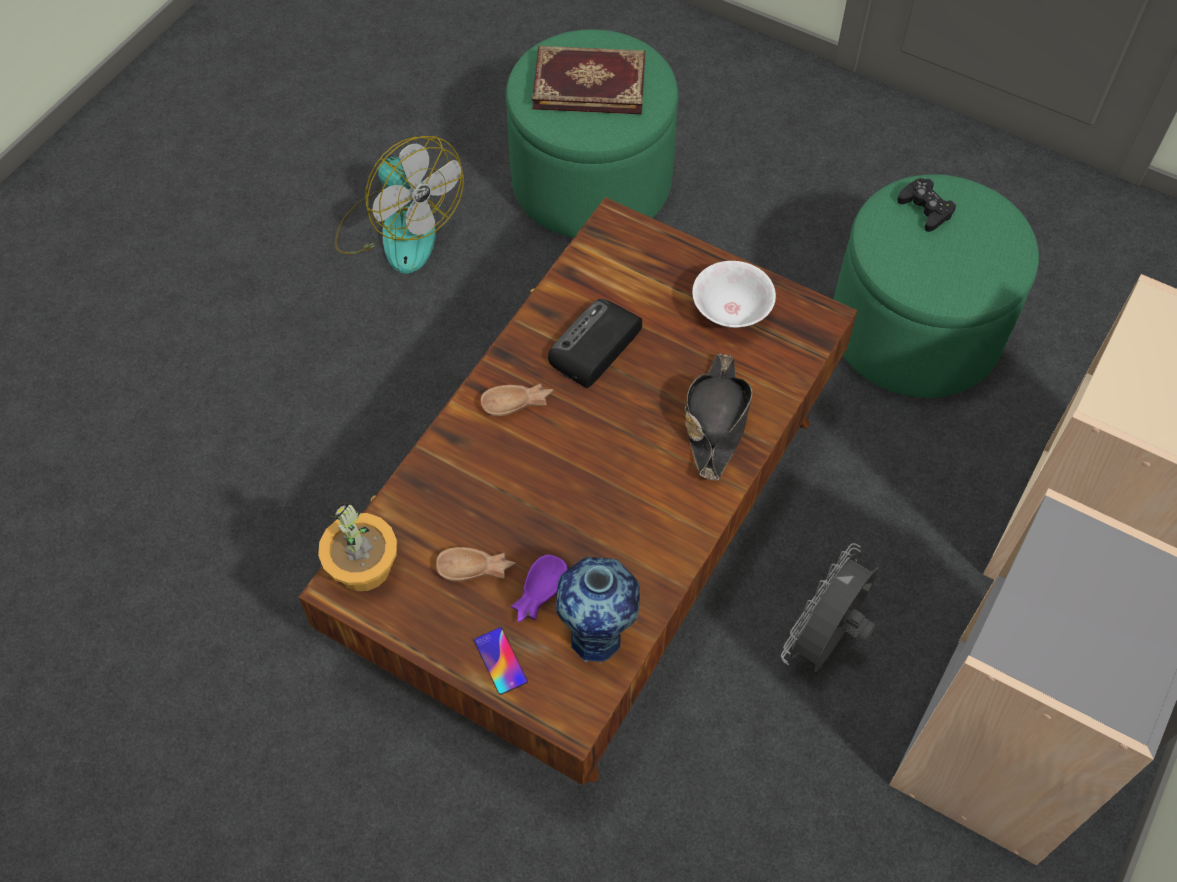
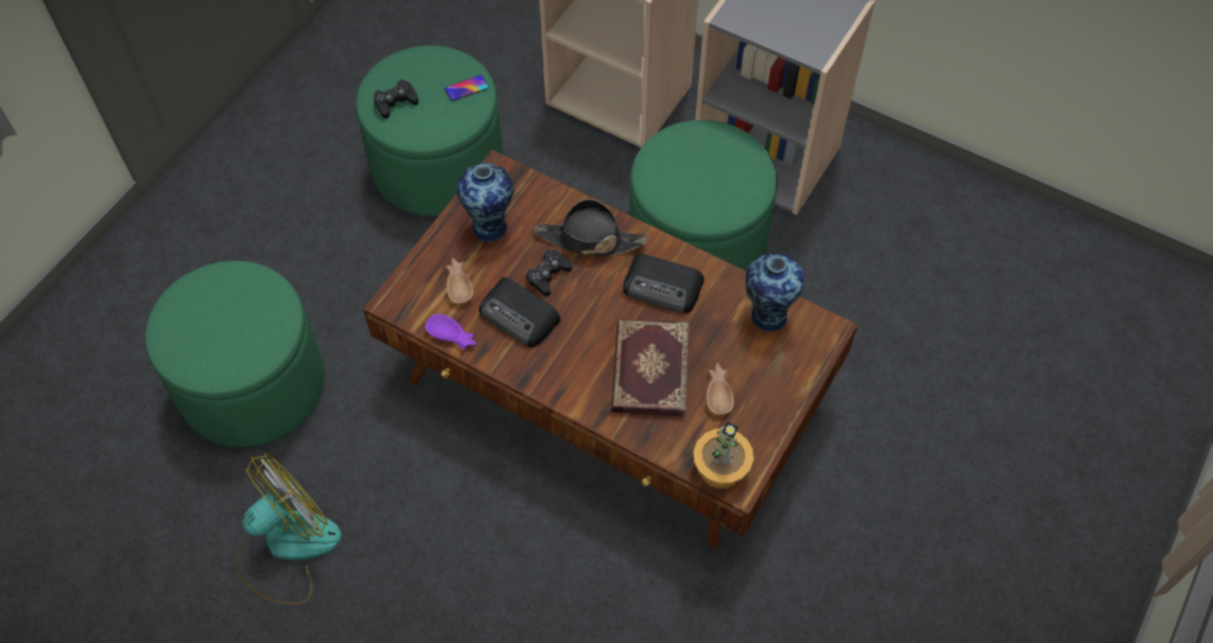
camera: 90 degrees left, 0 degrees up
phone [474,627,528,695] -> phone moved to [444,75,489,101]
brown bowl [481,383,553,416] -> brown bowl moved to [445,258,474,304]
purple bowl [511,555,567,622] -> purple bowl moved to [425,314,477,350]
book [532,46,645,114] -> book moved to [611,319,689,417]
white bowl [692,261,776,328] -> vase [456,162,515,242]
grey fan [781,543,879,672] -> green ottoman [629,120,777,271]
none -> black game controller [526,249,572,296]
none -> radio [623,254,704,313]

